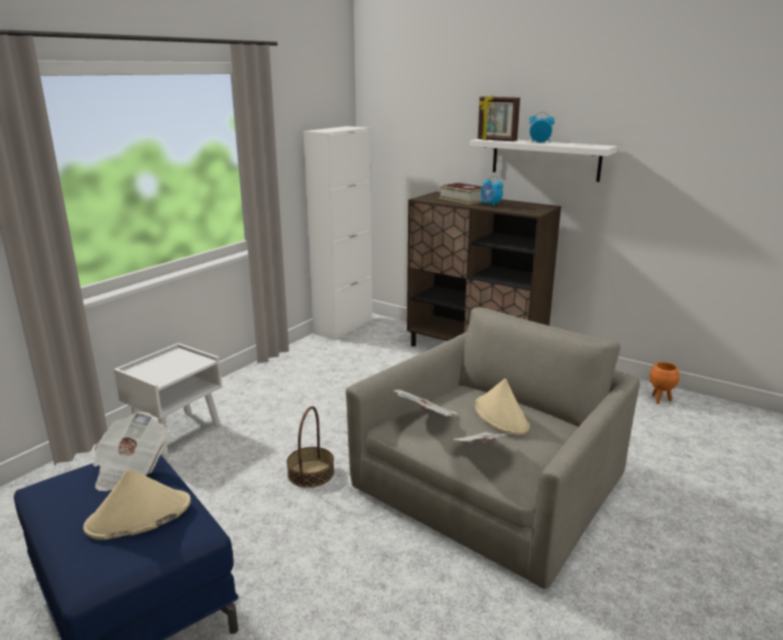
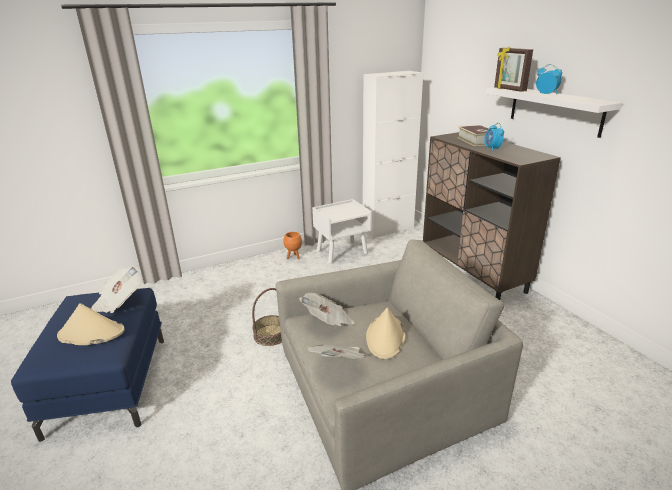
camera: 30 degrees right, 5 degrees up
white nightstand [114,343,222,456] -> white nightstand moved to [312,199,372,263]
orange planter [650,362,679,404] -> orange planter moved to [283,232,302,259]

